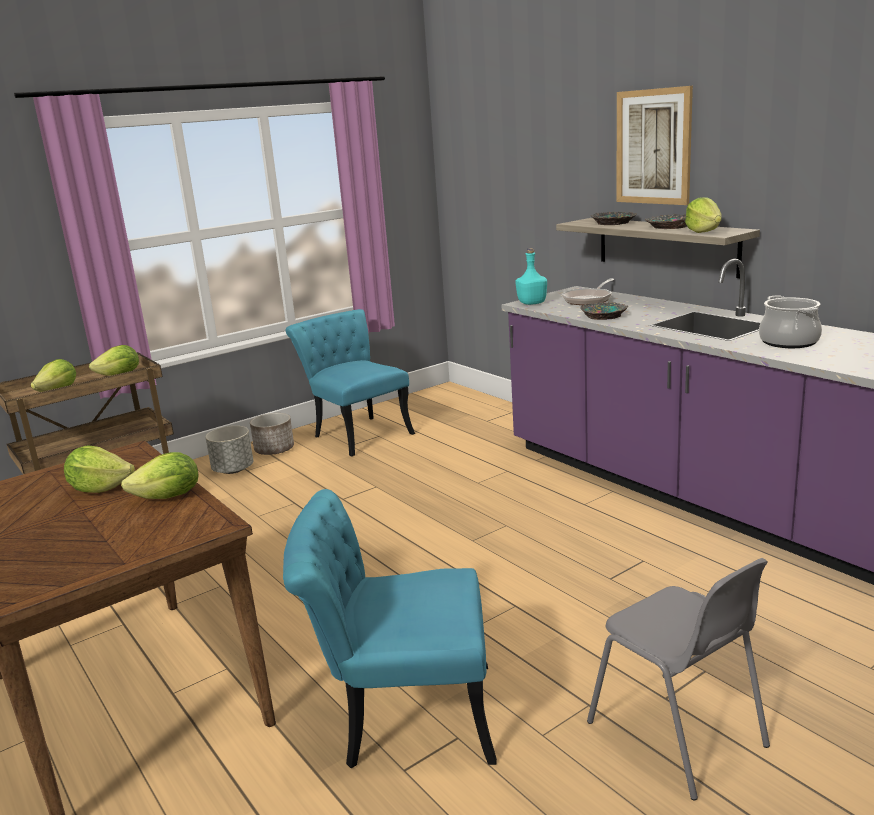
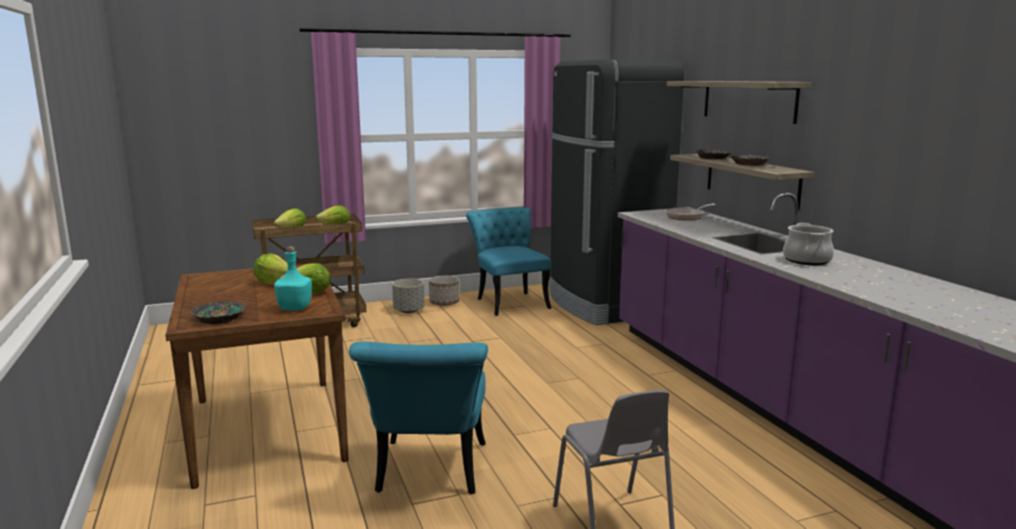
camera: 15 degrees right, 5 degrees down
turquoise chair [283,489,497,768] -> turquoise chair turned 105 degrees counterclockwise [349,341,488,494]
turquoise bottle [516,248,547,305] -> turquoise bottle moved to [274,246,312,311]
bowl [581,302,628,320] -> bowl moved to [190,301,246,324]
picture [617,86,693,205] -> shelf [667,81,812,124]
lettuce [685,197,722,233] -> none
none -> black fridge [549,59,684,325]

